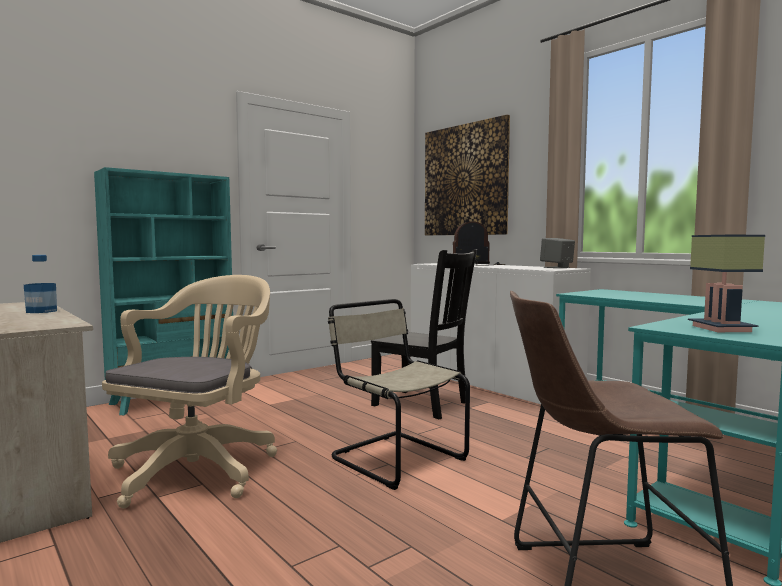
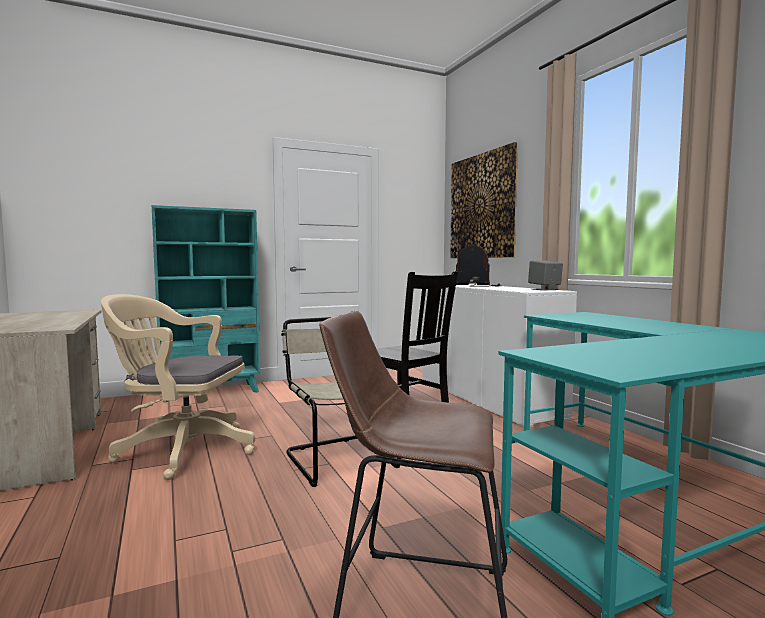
camera: 15 degrees right, 0 degrees up
bottle [24,255,57,313] -> none
beige office chair [102,275,277,508] -> beige office chair turned 120 degrees counterclockwise [101,294,255,480]
table lamp [688,235,765,332] -> none

